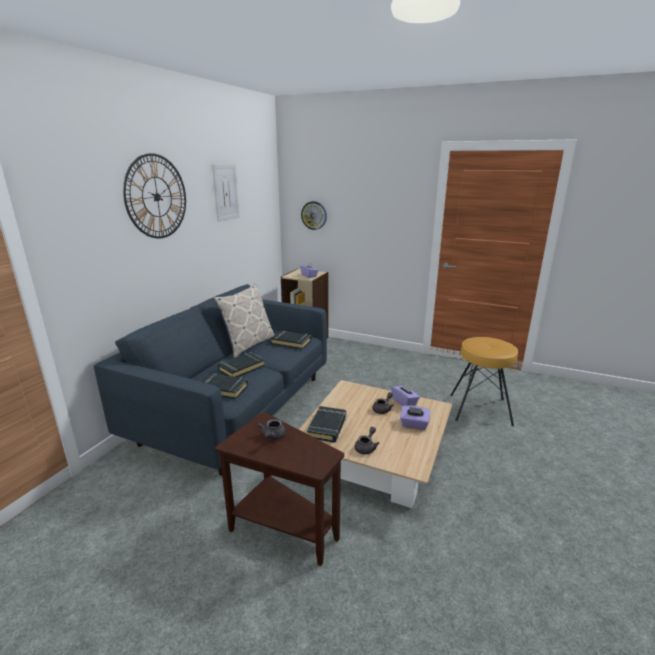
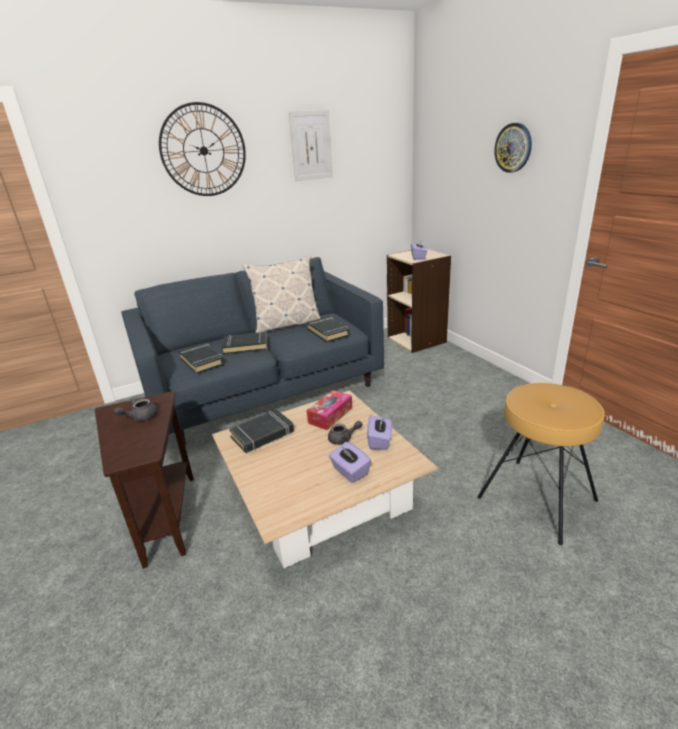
camera: 40 degrees right, 5 degrees up
wall clock [301,201,327,230] -> wall clock moved to [494,123,532,173]
grey teapot [355,427,380,454] -> none
none -> tissue box [306,390,352,430]

